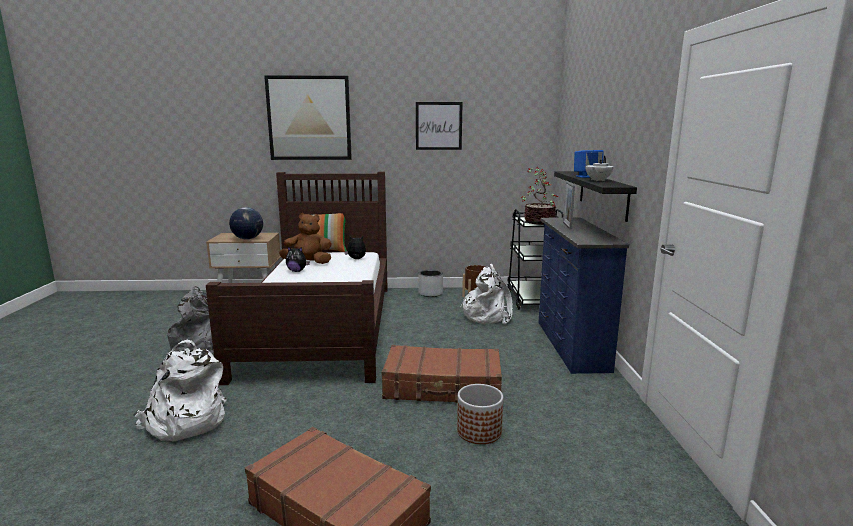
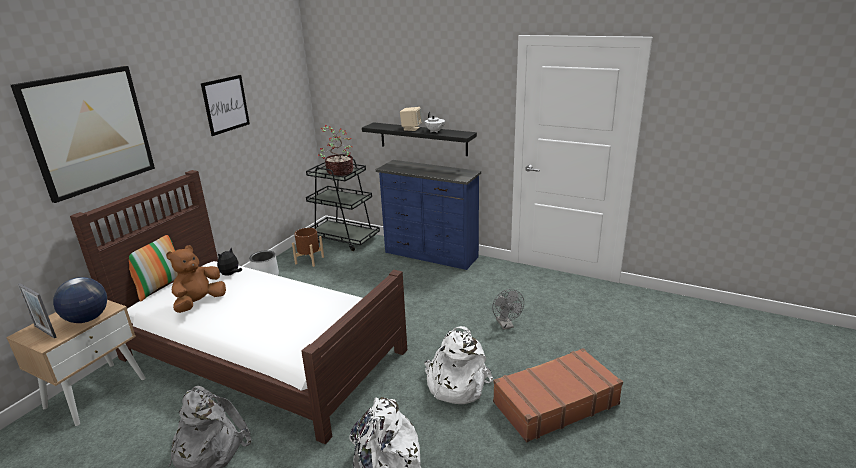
camera: 60 degrees left, 10 degrees up
plush toy [286,246,310,272] -> none
brown suitcase [381,345,502,403] -> none
planter [457,384,503,444] -> grey fan [492,289,524,330]
white backpack [460,264,513,324] -> white backpack moved to [424,326,493,404]
picture frame [563,181,575,230] -> picture frame moved to [18,283,57,339]
blue speaker [574,150,604,178] -> beige speaker [400,107,422,131]

